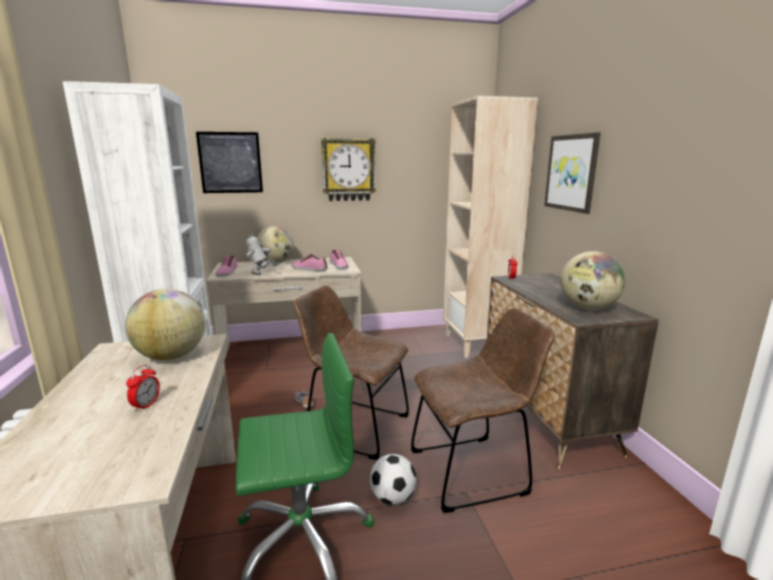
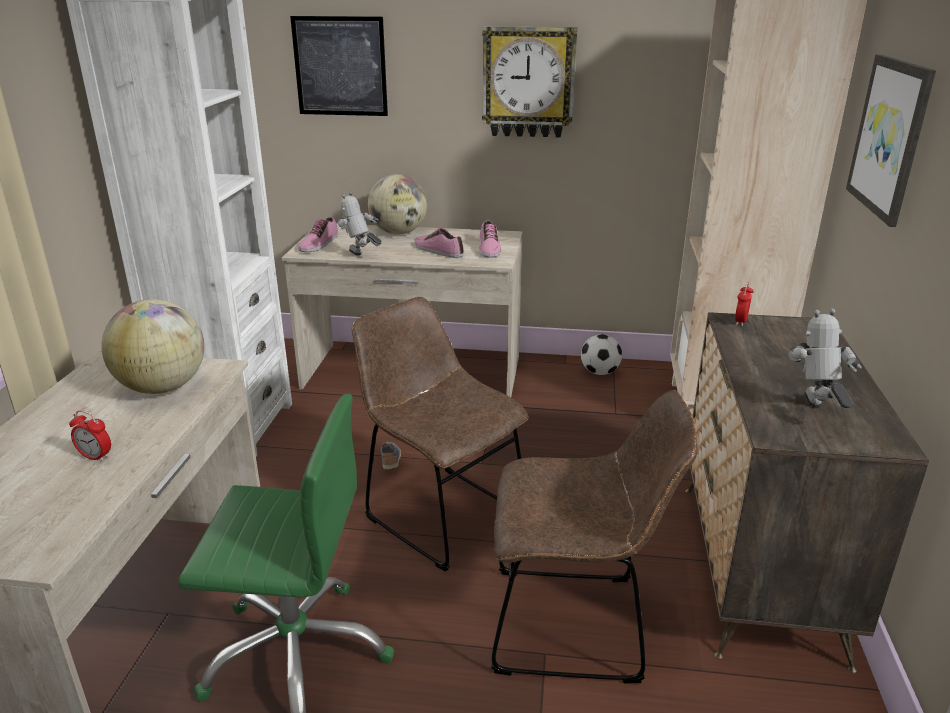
camera: 20 degrees right, 10 degrees up
alarm clock [126,364,160,412] -> alarm clock turned 75 degrees clockwise [69,410,111,462]
football [370,454,417,505] -> football moved to [581,334,622,375]
globe [560,251,626,310] -> toy robot [788,308,862,410]

